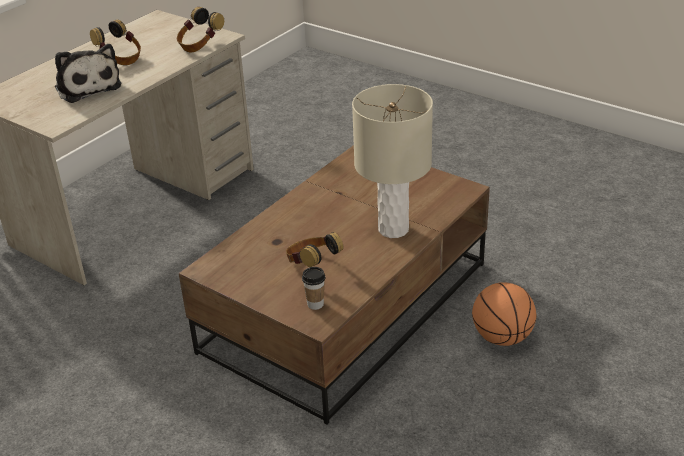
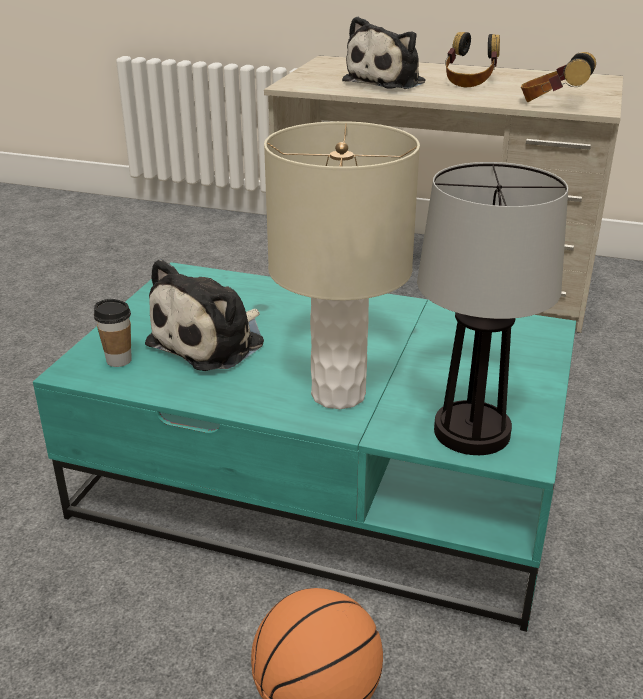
camera: 70 degrees right, 5 degrees down
brown coffee table [179,145,490,425] -> turquoise coffee table [33,262,576,632]
headphones [286,232,344,267] -> plush toy [145,259,264,371]
none -> table lamp [417,162,568,455]

